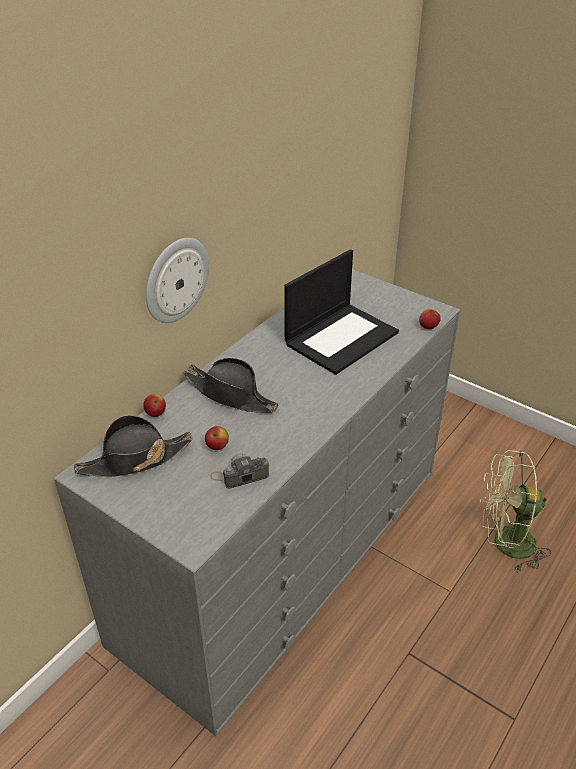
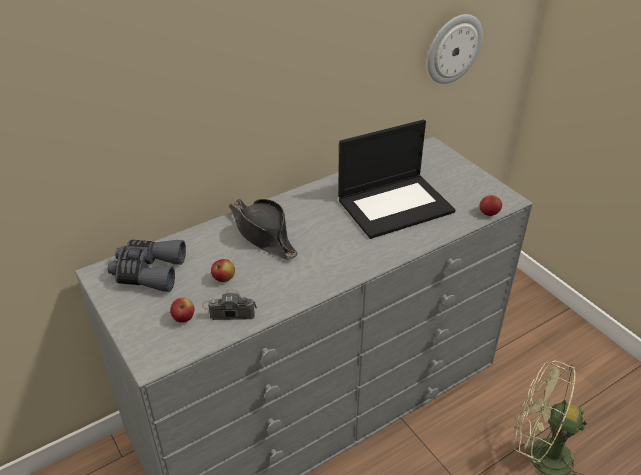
camera: 20 degrees right, 0 degrees up
black hat [74,415,193,477] -> grey binoculars [108,240,186,292]
apple [143,394,166,417] -> apple moved to [170,298,194,323]
wall clock [146,238,209,323] -> wall clock moved to [427,14,483,84]

